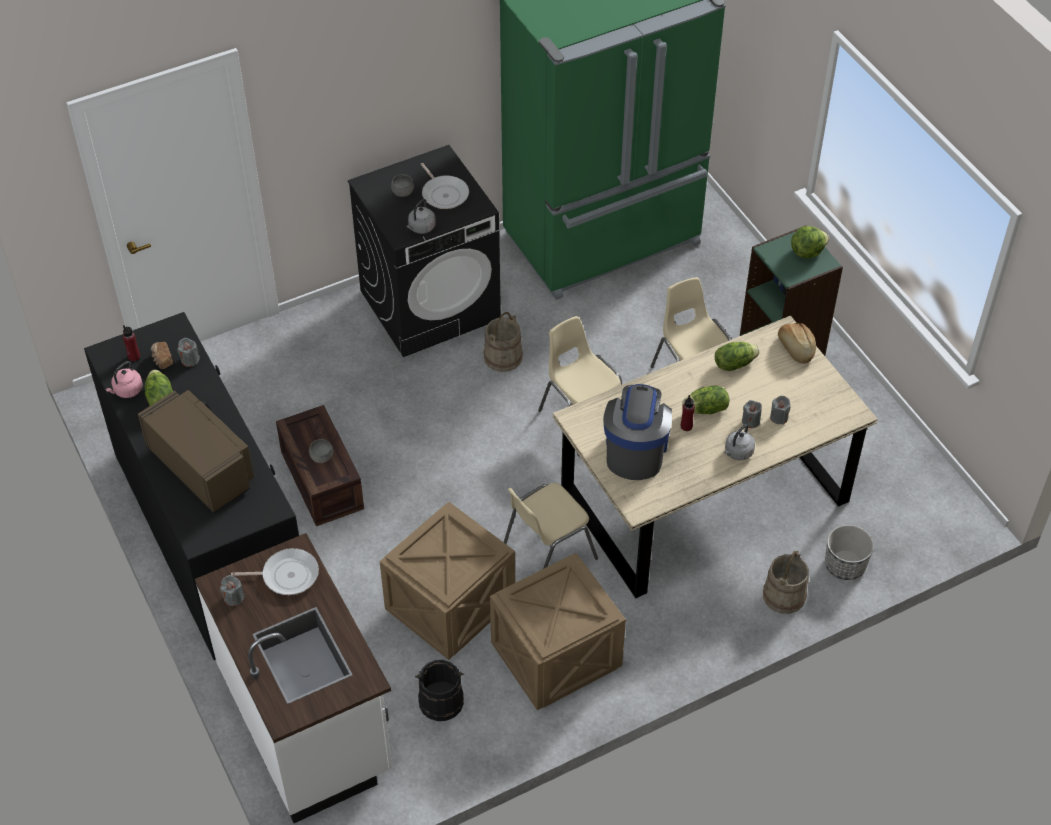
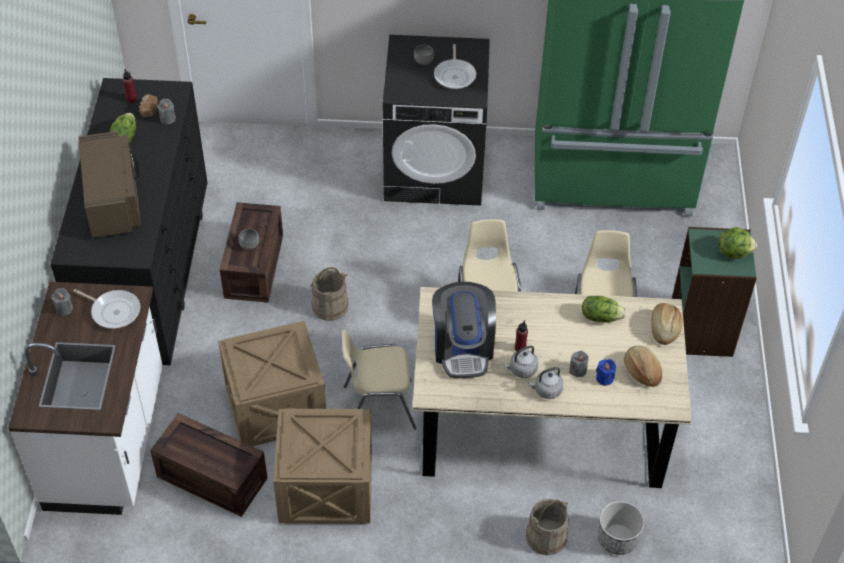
camera: 30 degrees right, 0 degrees up
pink kettle [106,361,143,398] -> none
grey kettle [407,199,436,234] -> grey kettle moved to [504,346,538,378]
black bucket [415,660,464,721] -> crate [150,413,268,517]
beige bucket [484,312,523,372] -> beige bucket moved to [310,267,348,321]
coffee machine [603,384,672,480] -> coffee machine turned 135 degrees clockwise [432,282,496,378]
lettuce [682,386,729,414] -> none
grey candle [770,396,791,424] -> blue candle [596,359,616,386]
none -> bread [624,346,662,387]

